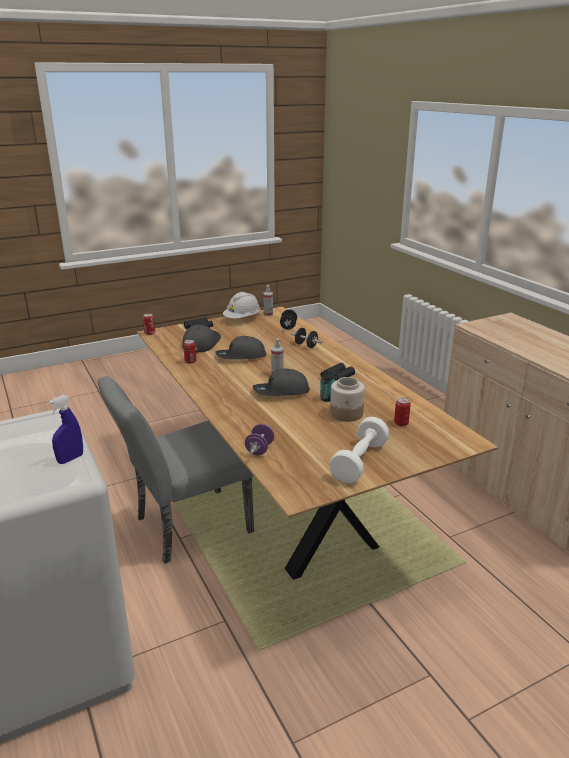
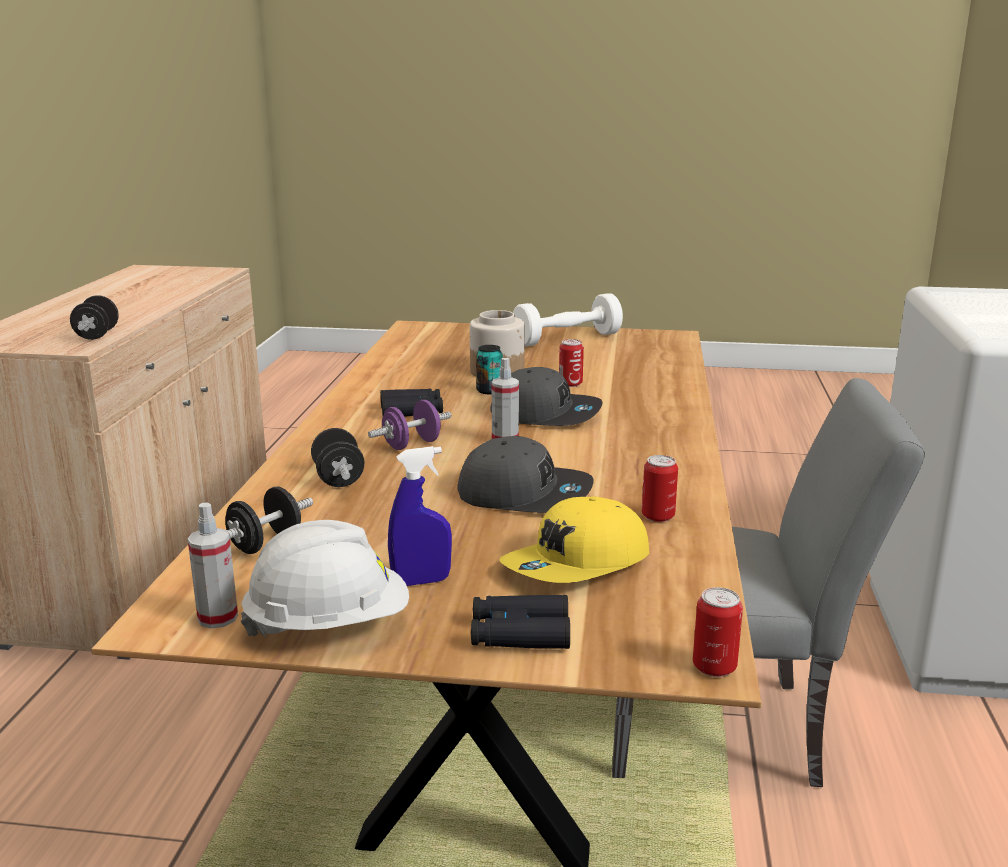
camera: 145 degrees left, 5 degrees down
blue spray bottle [48,395,83,464] -> blue spray bottle moved to [388,446,452,586]
grey cap [182,325,221,352] -> yellow cap [500,497,649,583]
purple dumbbell [245,424,274,455] -> purple dumbbell moved to [368,400,451,450]
can [394,397,411,426] -> can moved to [559,339,584,387]
none -> black dumbbell [70,295,119,340]

